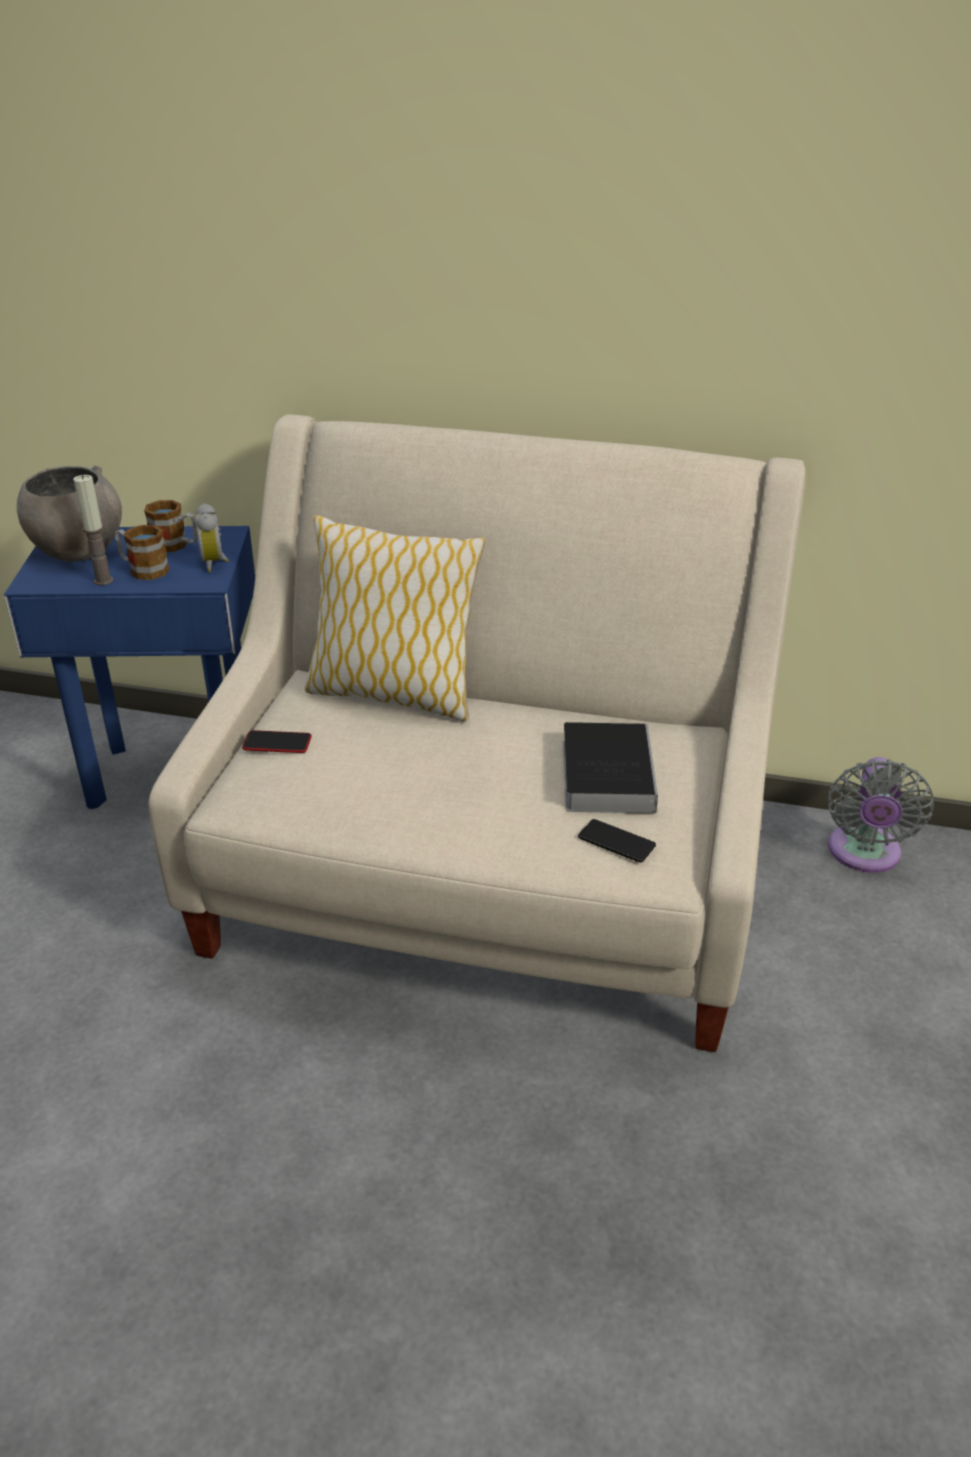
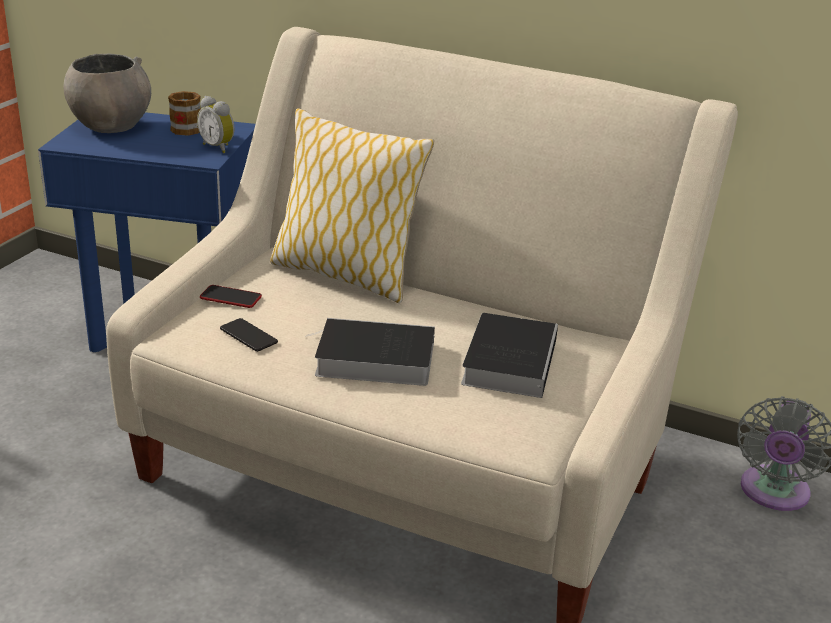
camera: 10 degrees right, 5 degrees down
candle [73,475,114,585] -> none
mug [115,525,170,580] -> none
alarm clock [196,503,229,572] -> alarm clock turned 45 degrees counterclockwise [197,96,235,154]
phone [578,819,656,863] -> phone moved to [220,318,278,352]
none -> book [305,318,435,386]

